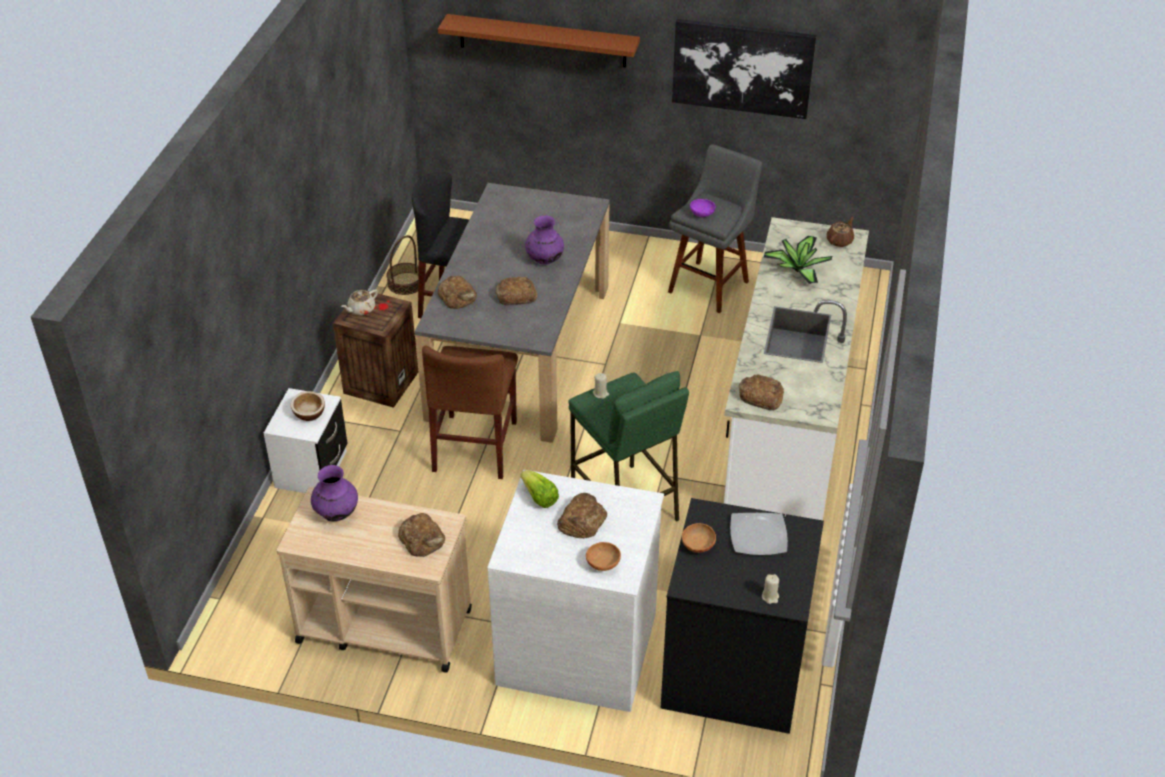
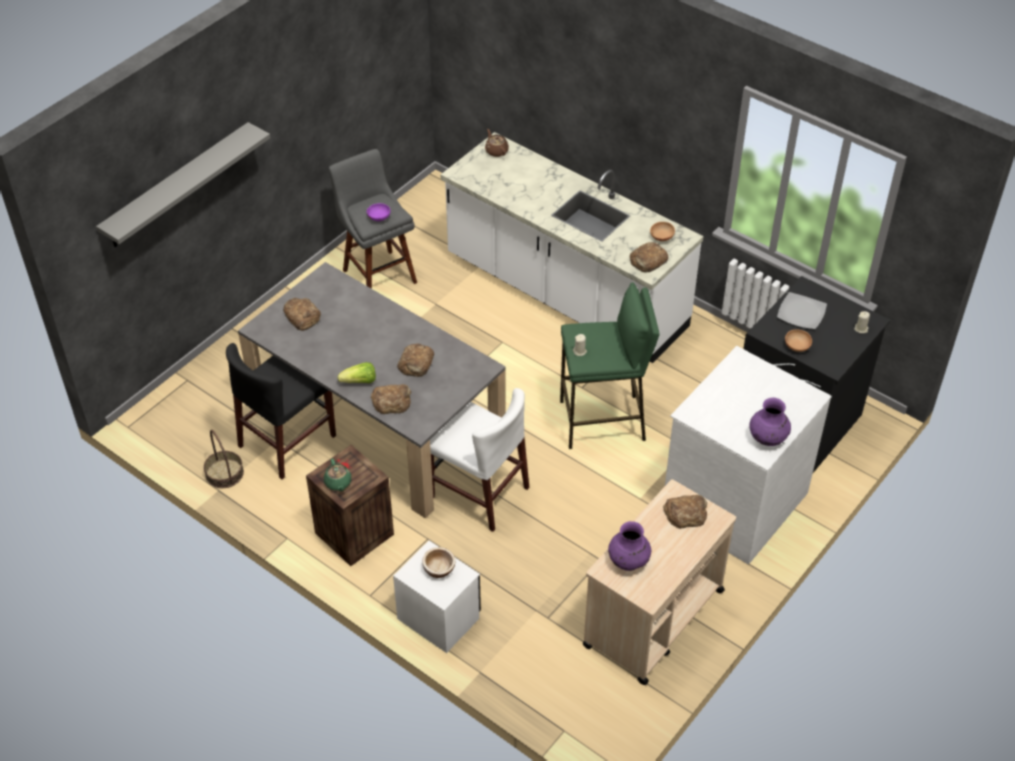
camera: 65 degrees left, 5 degrees up
beige teapot [341,289,378,316] -> green teapot [324,458,352,491]
brown chair [422,345,518,479] -> white chair [430,388,529,532]
brown shelf [438,14,640,67] -> grey shelf [96,122,270,247]
lettuce [521,470,559,508] -> lettuce moved to [338,362,376,383]
purple vase [525,215,564,264] -> purple vase moved to [749,398,791,446]
bread [557,493,607,538] -> bread moved to [283,297,321,331]
brown bowl [586,542,621,571] -> brown bowl moved to [650,222,675,241]
picture [672,19,817,119] -> none
potted plant [764,236,832,284] -> none

